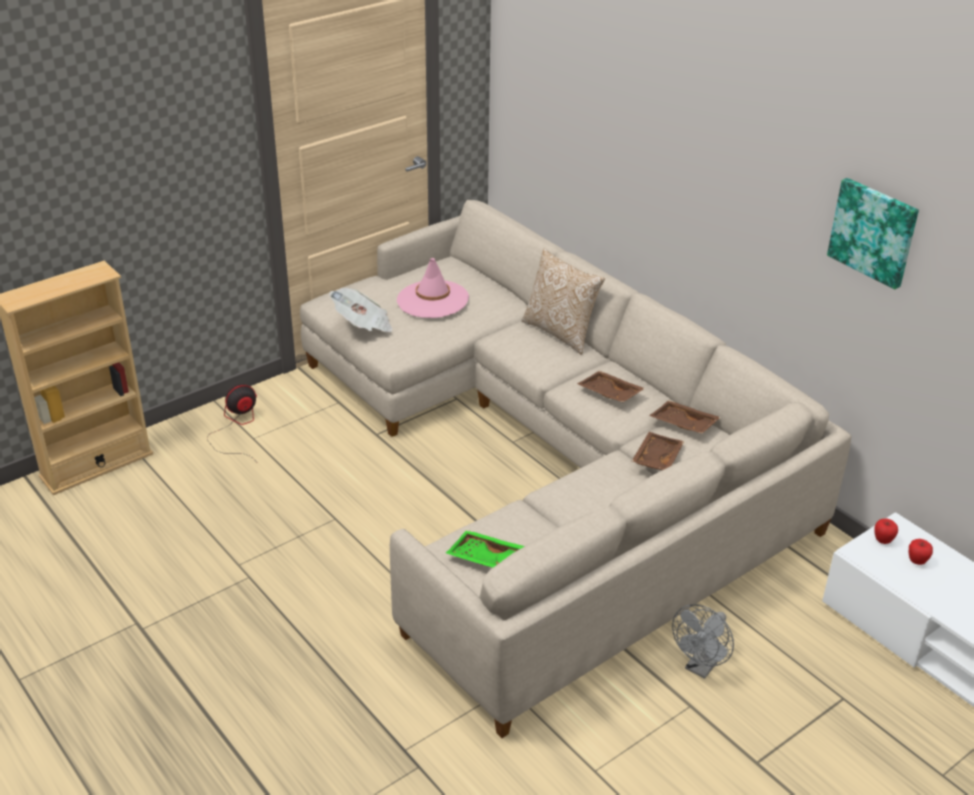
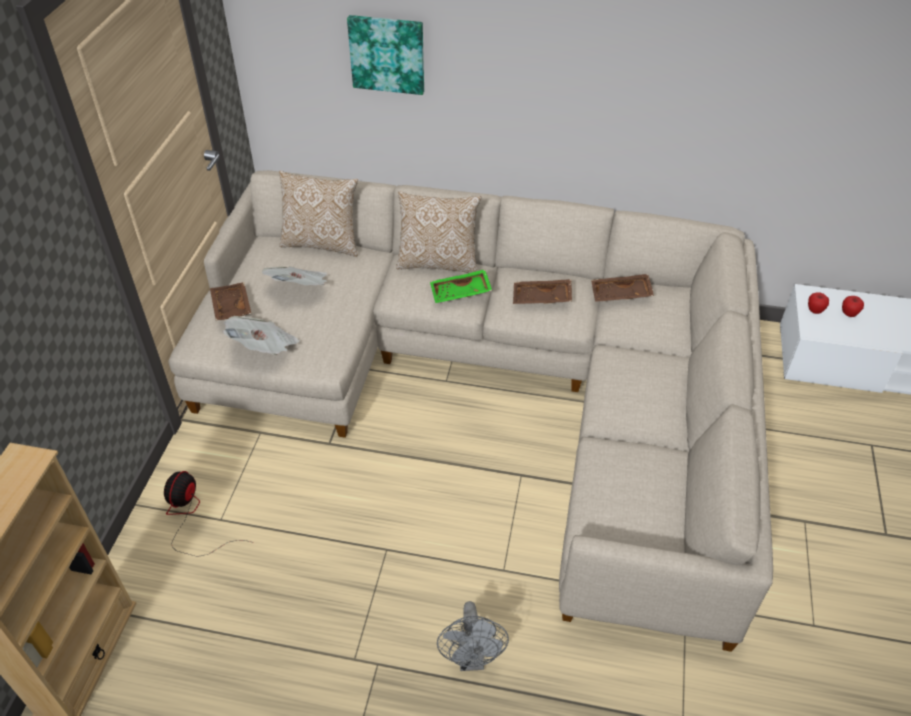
camera: 40 degrees left, 10 degrees up
pink hat [397,258,469,318] -> newspaper [262,266,327,285]
green tray [446,530,524,568] -> green tray moved to [430,269,492,303]
brown tray [632,432,684,470] -> brown tray moved to [210,282,252,321]
grey fan [672,604,734,679] -> grey fan moved to [437,601,509,671]
picture [827,178,919,289] -> picture moved to [347,15,424,95]
none -> pillow [279,171,358,257]

